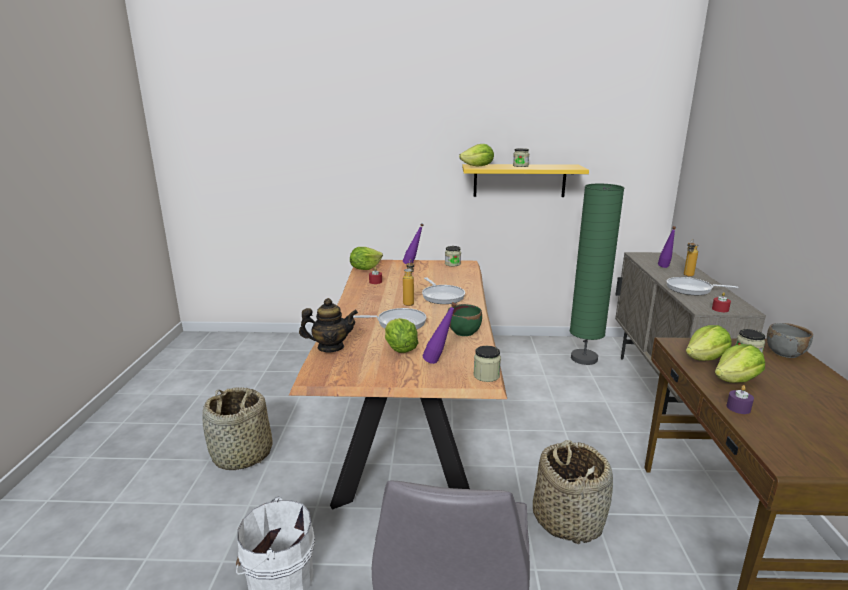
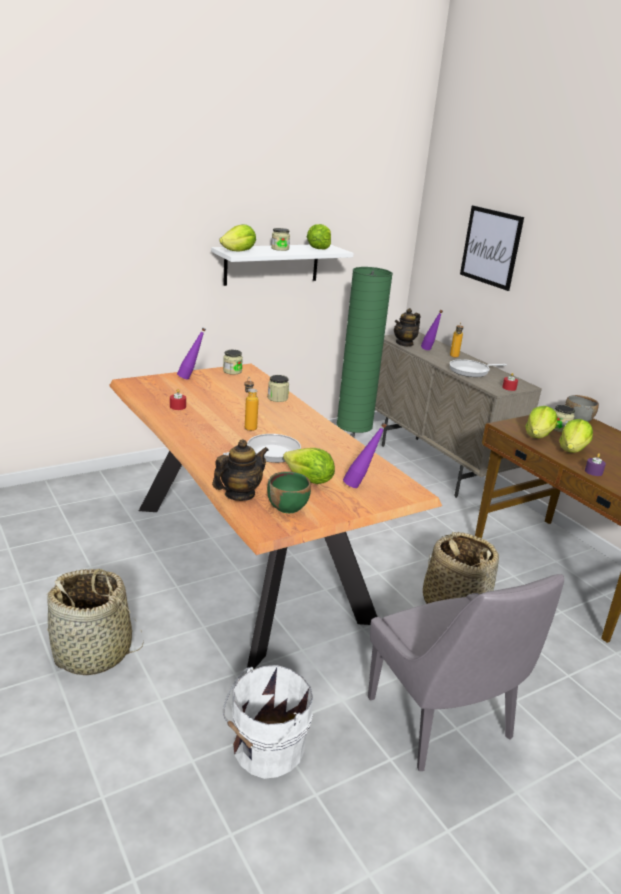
camera: 35 degrees left, 5 degrees up
lettuce [350,247,383,270] -> lettuce moved to [307,224,331,250]
frying pan [422,277,465,304] -> none
green bowl [447,304,482,336] -> green bowl moved to [267,471,311,513]
yellow shelf [462,164,589,197] -> white shelf [211,245,354,286]
jar [473,346,501,382] -> jar moved to [268,375,289,402]
none -> teapot [394,308,420,347]
none -> picture [460,205,524,291]

